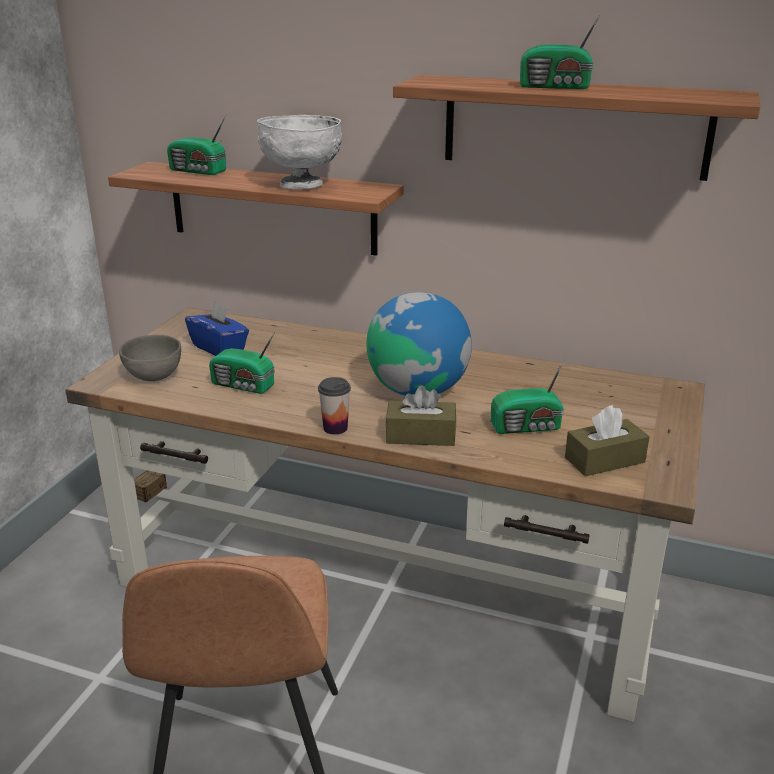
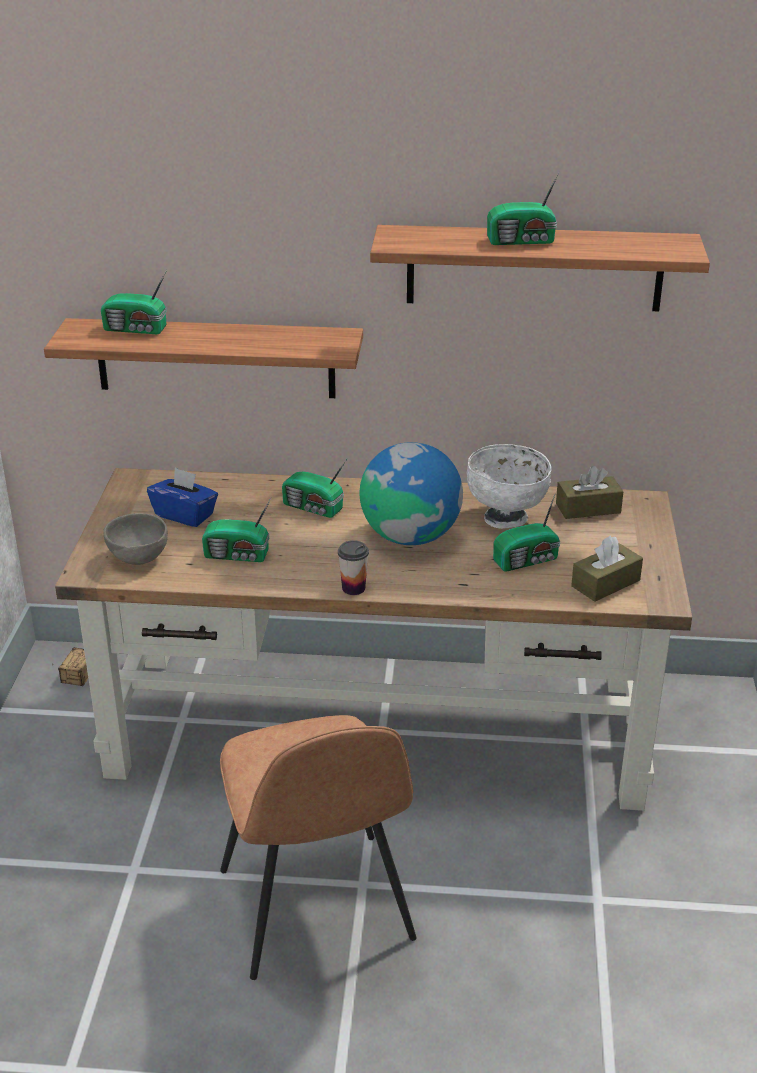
camera: 15 degrees left, 5 degrees up
white bowl [257,115,342,189] -> white bowl moved to [467,444,552,529]
brown tissue box [385,385,456,446] -> brown tissue box moved to [556,466,624,519]
none -> radio [282,459,347,518]

